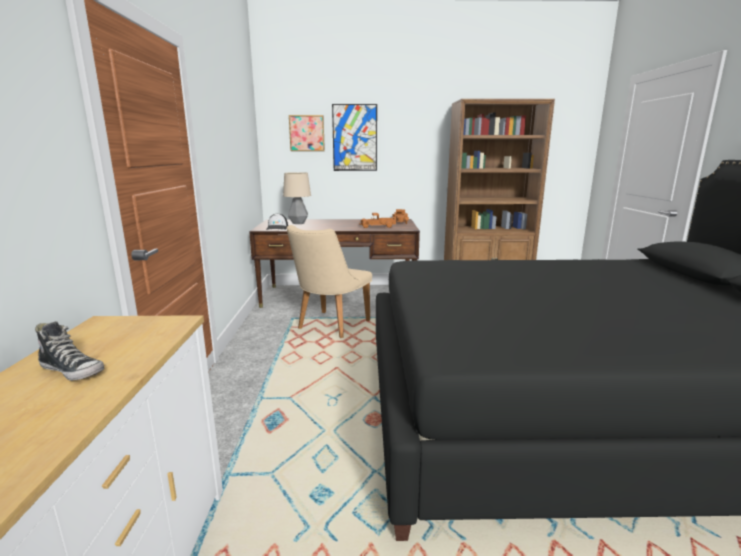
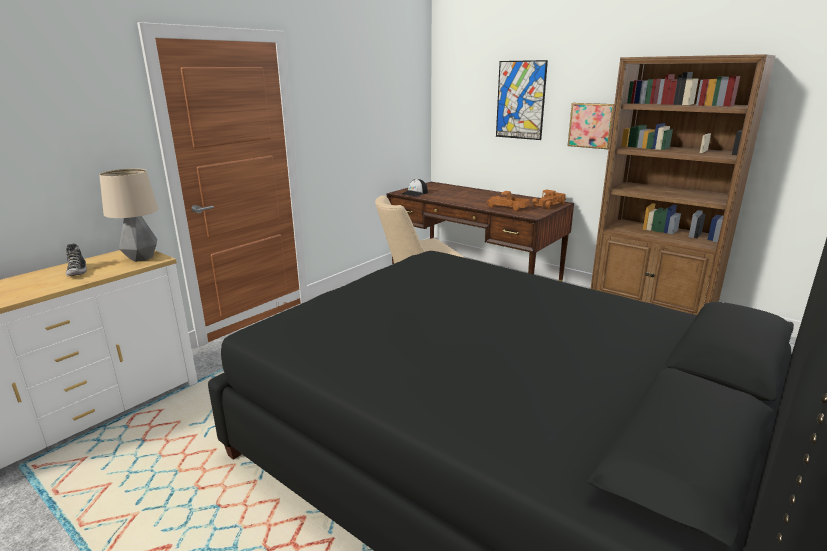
camera: 40 degrees right, 5 degrees up
table lamp [283,172,311,224] -> table lamp moved to [99,169,159,262]
picture [289,115,325,151] -> picture moved to [568,103,614,149]

